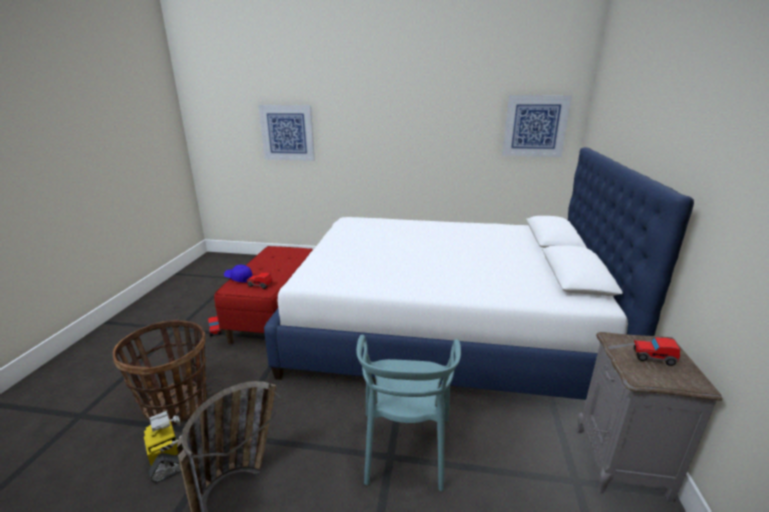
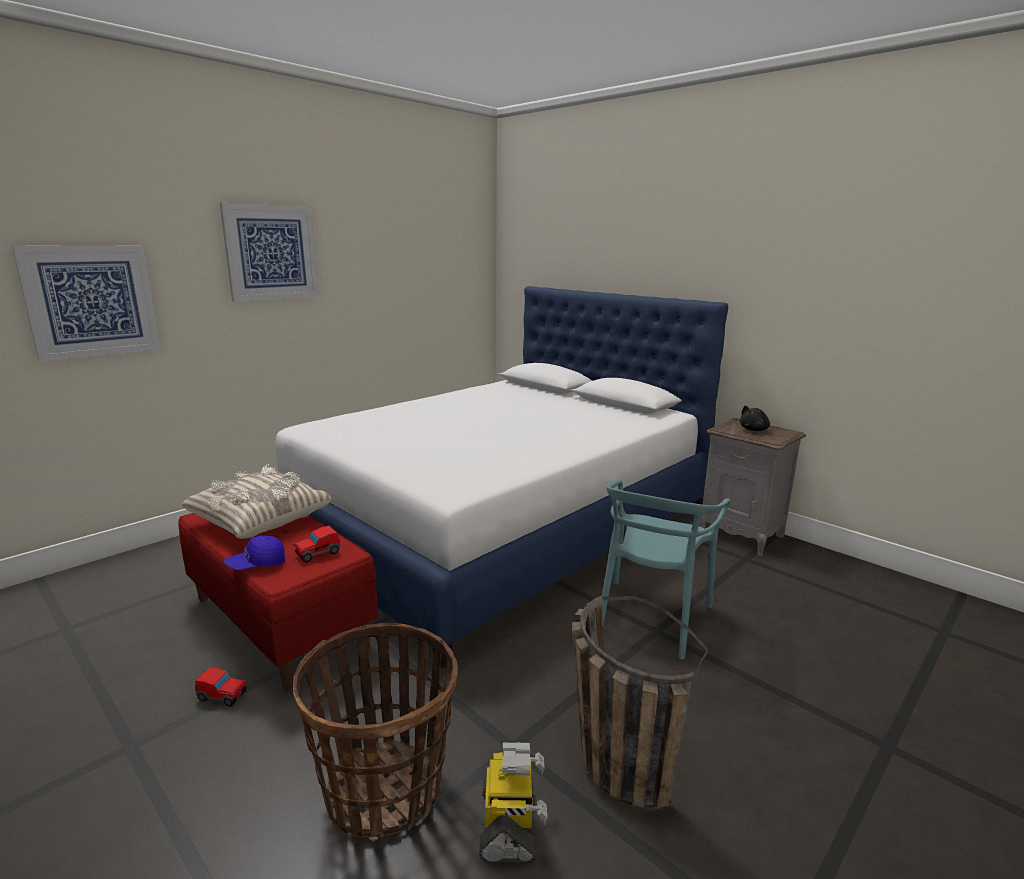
camera: 55 degrees left, 5 degrees down
toy robot [144,411,182,483] -> toy robot turned 90 degrees clockwise [479,742,547,864]
turquoise chair [357,335,461,491] -> turquoise chair turned 75 degrees clockwise [602,479,730,659]
picture [502,95,572,157] -> picture moved to [220,202,319,302]
toy car [634,337,680,366] -> black plush toy [740,406,770,431]
none -> beige pillow [182,465,331,539]

